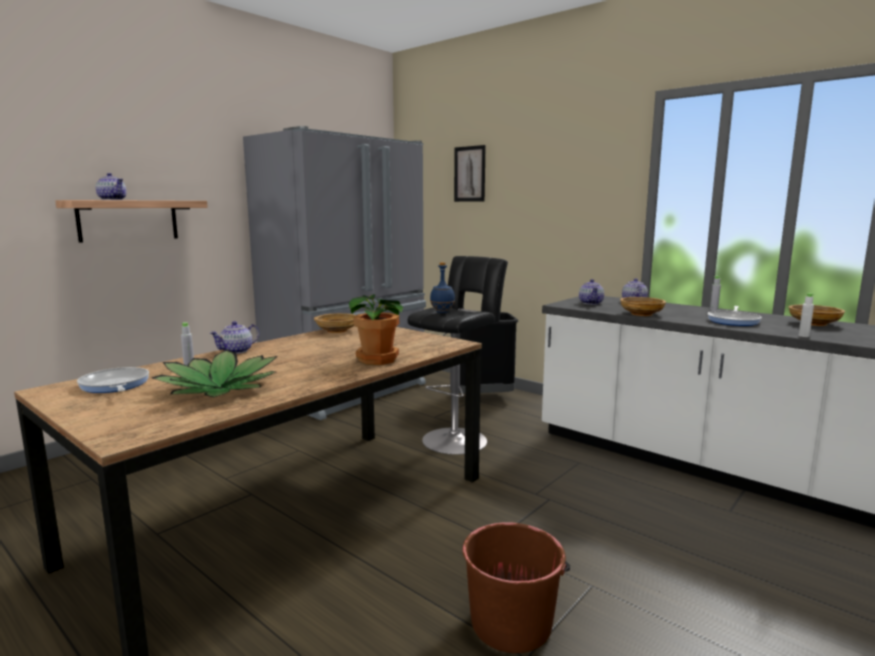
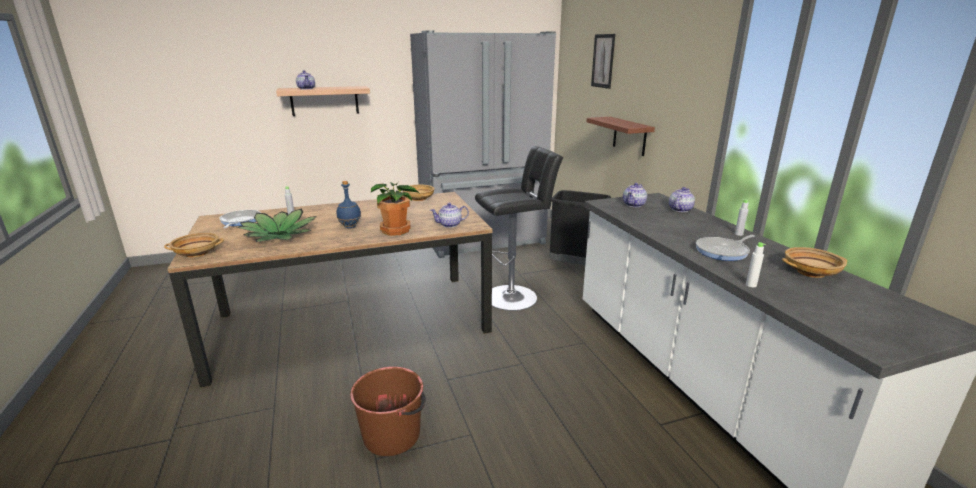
camera: 30 degrees right, 10 degrees up
teapot [210,321,259,354] -> teapot moved to [430,203,469,228]
blue bottle [430,262,455,313] -> blue bottle moved to [337,181,361,228]
beige bowl [620,297,666,316] -> beige bowl moved to [164,233,224,257]
none -> shelf [587,117,655,156]

